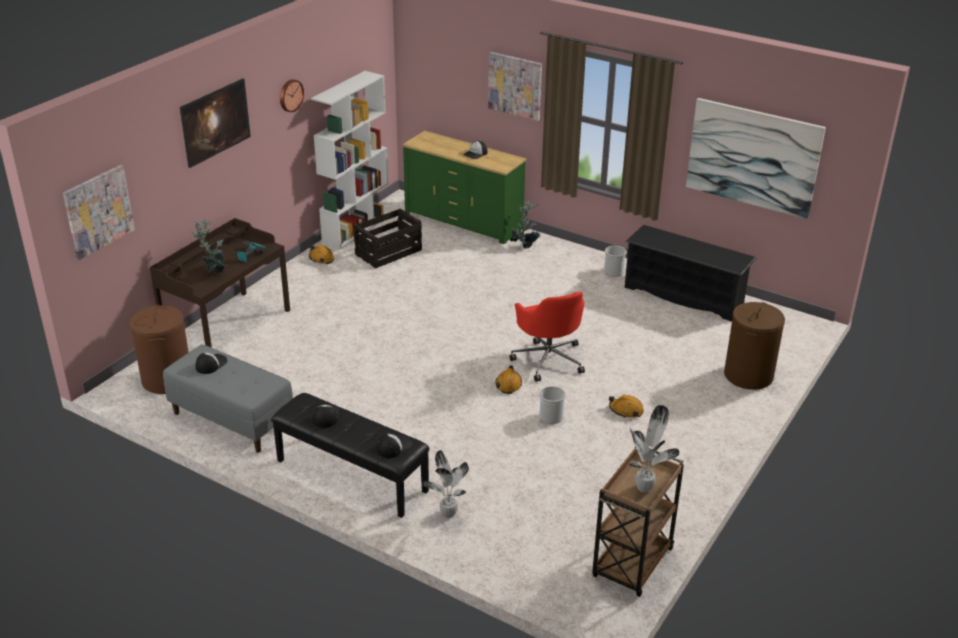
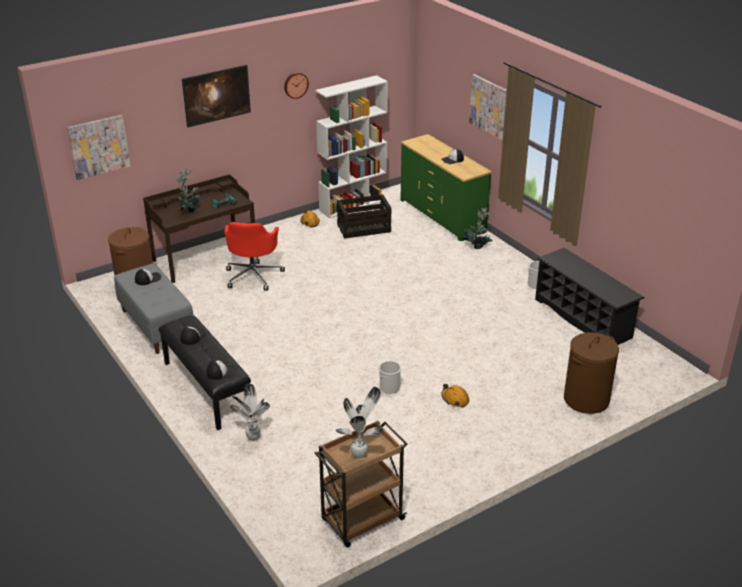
camera: 25 degrees right, 0 degrees up
orange hard hat [495,365,522,394] -> none
red office chair [510,292,585,382] -> red office chair moved to [224,222,285,291]
picture [686,98,826,219] -> none

